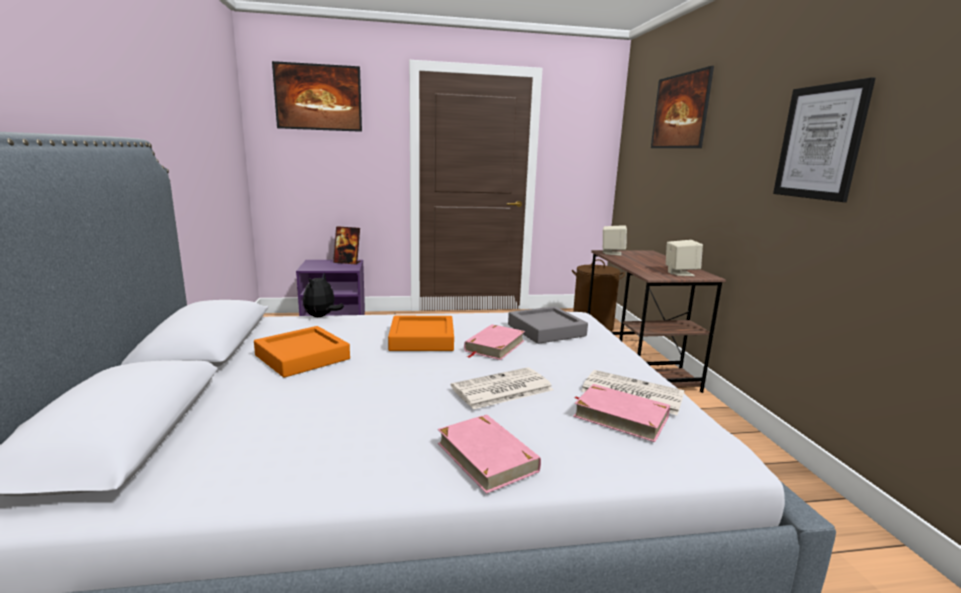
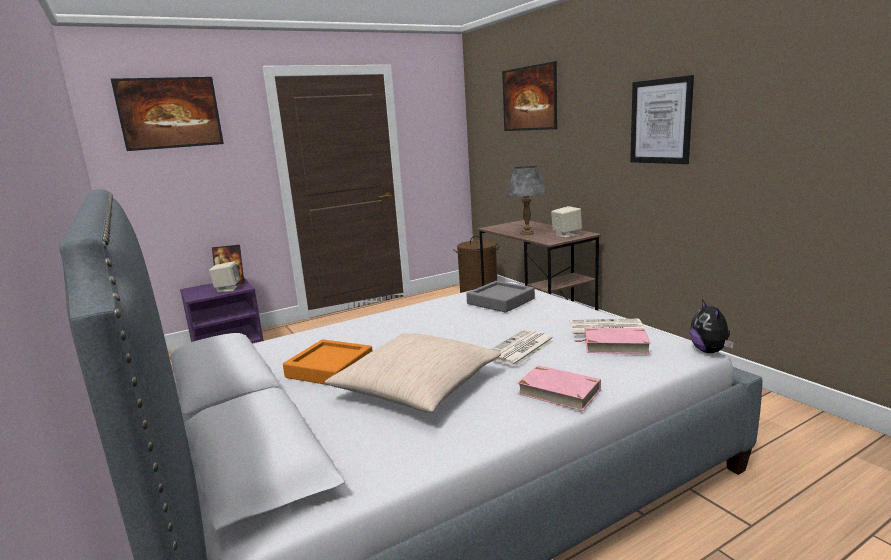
camera: 20 degrees left, 0 degrees up
plush toy [303,273,344,317] -> plush toy moved to [690,299,734,353]
orange tray [388,316,454,351] -> none
pink book [464,324,525,360] -> none
beige speaker [603,225,627,256] -> beige speaker moved to [209,261,240,292]
none -> beige pillow [324,333,501,413]
none -> grey table lamp [506,166,547,235]

